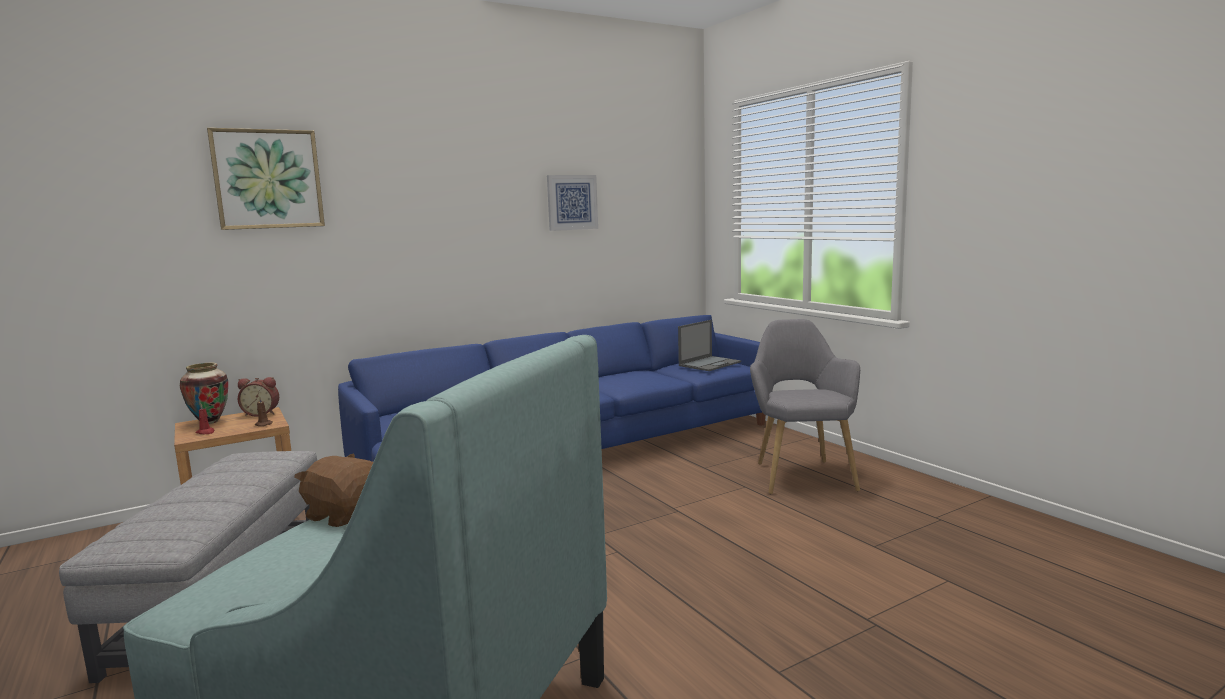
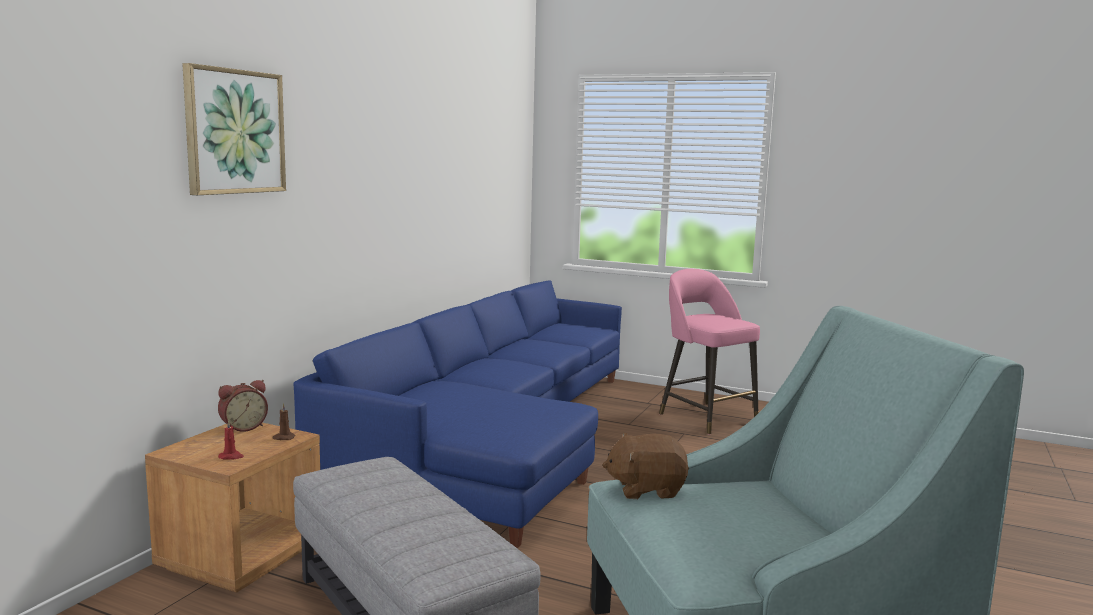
camera: 35 degrees left, 0 degrees up
vase [180,363,228,424] -> none
picture [547,175,598,231] -> none
laptop [678,320,741,371] -> none
grey armchair [750,319,860,494] -> pink stool [659,269,760,435]

